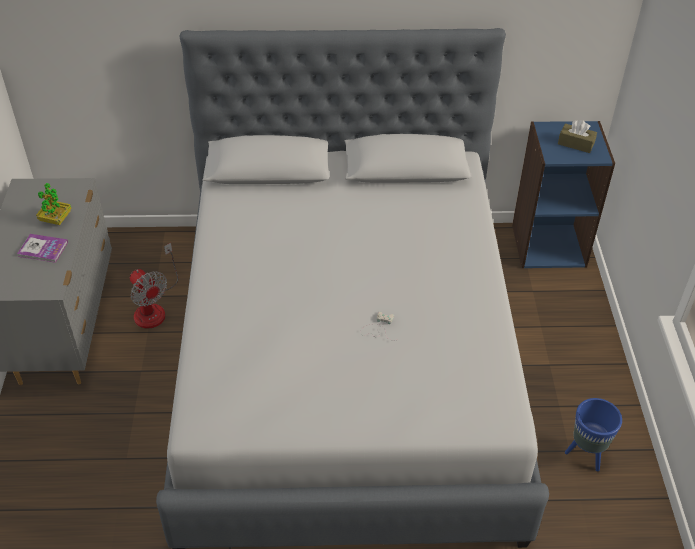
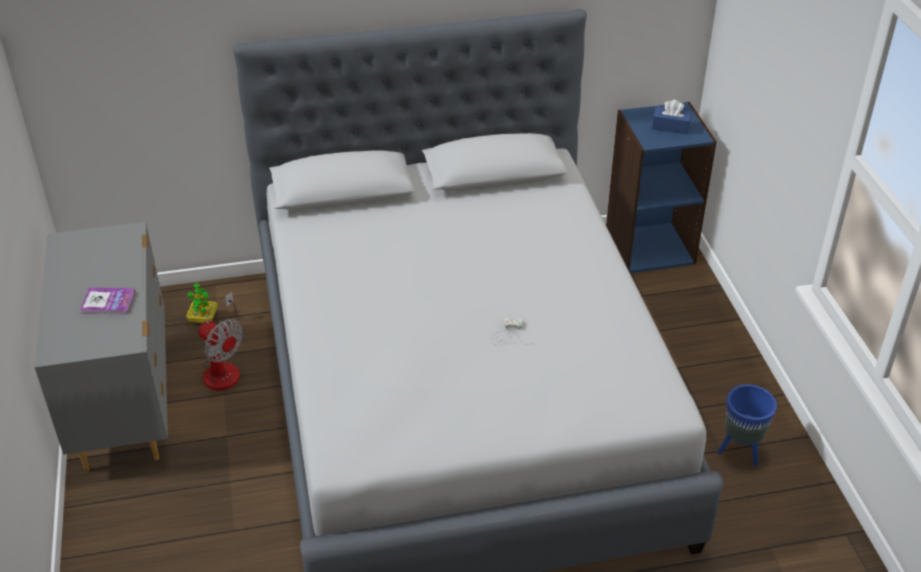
camera: 10 degrees left, 5 degrees down
potted plant [36,183,72,225] -> potted plant moved to [186,283,218,323]
brown tissue box [558,120,597,153] -> blue tissue box [652,100,692,134]

